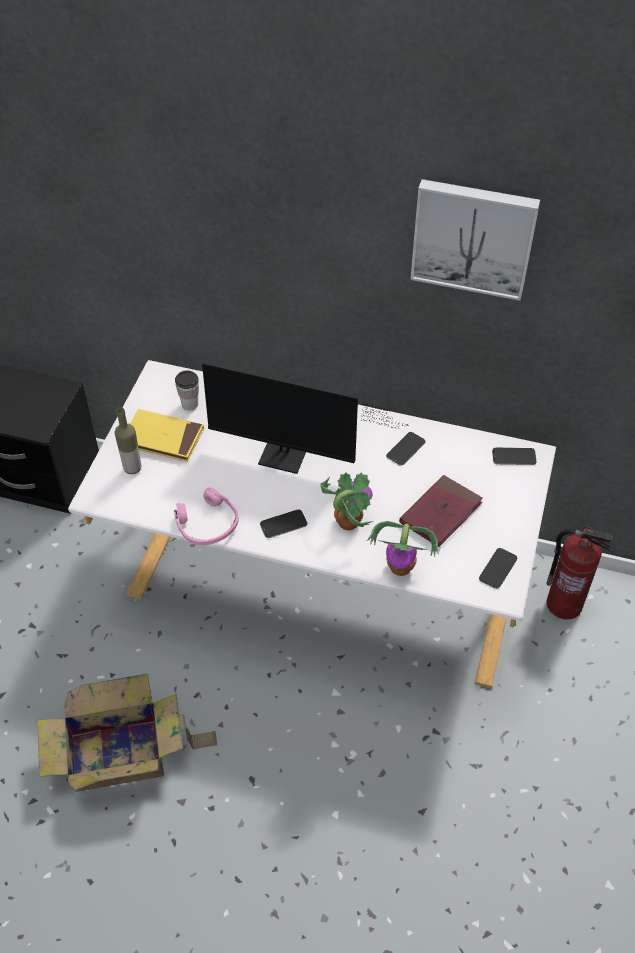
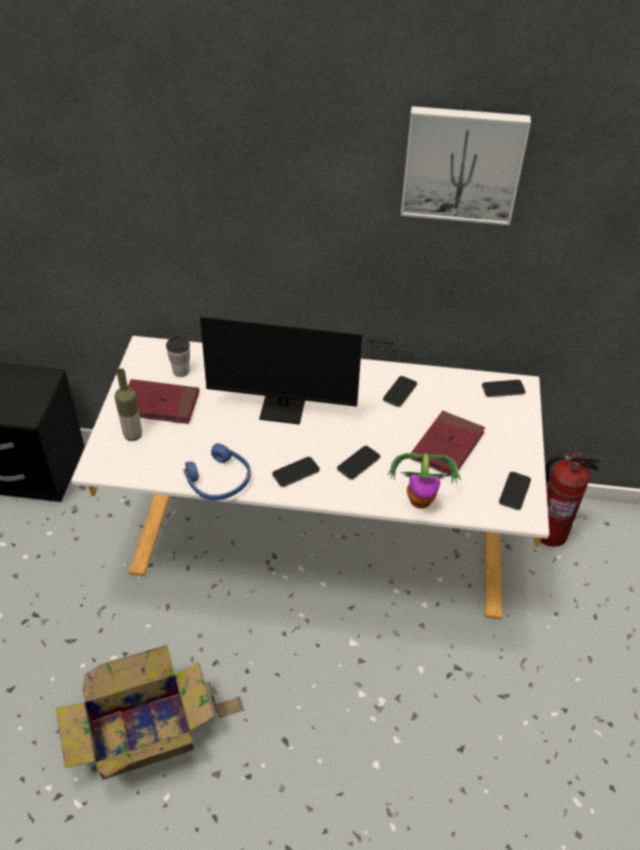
camera: 10 degrees left, 5 degrees down
yellow book [130,409,204,462] -> red book [128,379,199,424]
pink headphones [174,487,238,545] -> blue headphones [183,443,251,500]
potted plant [321,472,373,530] -> phone [337,446,380,480]

